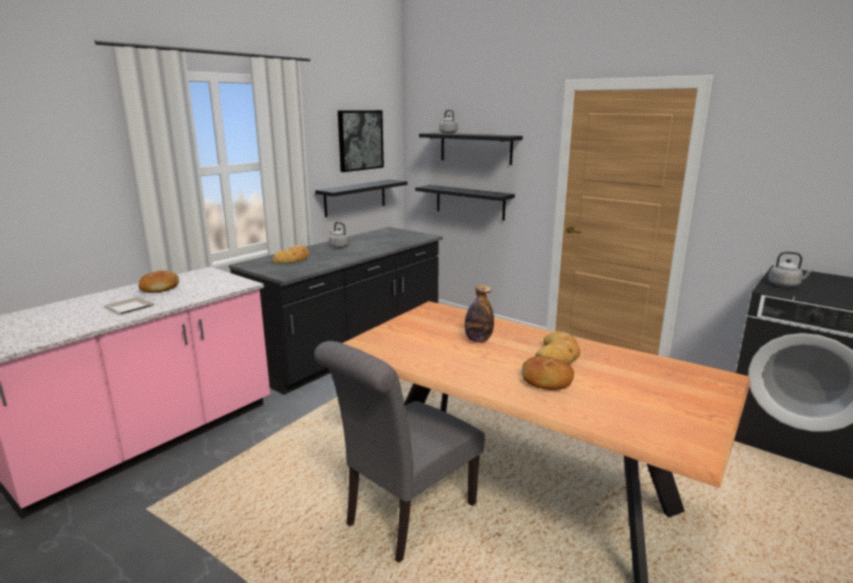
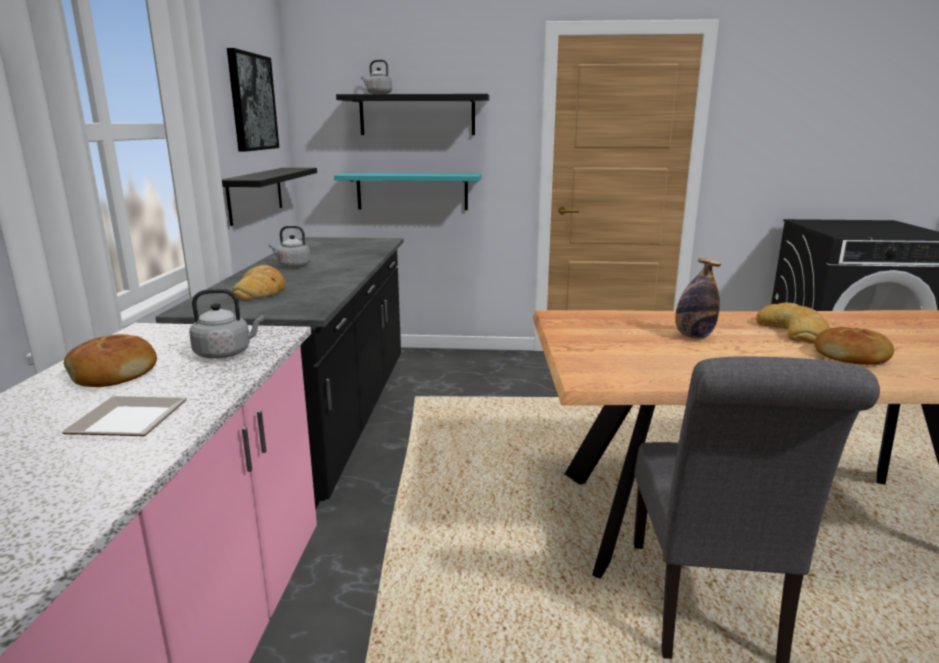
camera: 35 degrees left, 0 degrees up
black shelf [415,185,515,221] -> turquoise shelf [334,173,481,210]
grey kettle [768,252,814,287] -> grey kettle moved to [189,289,264,359]

